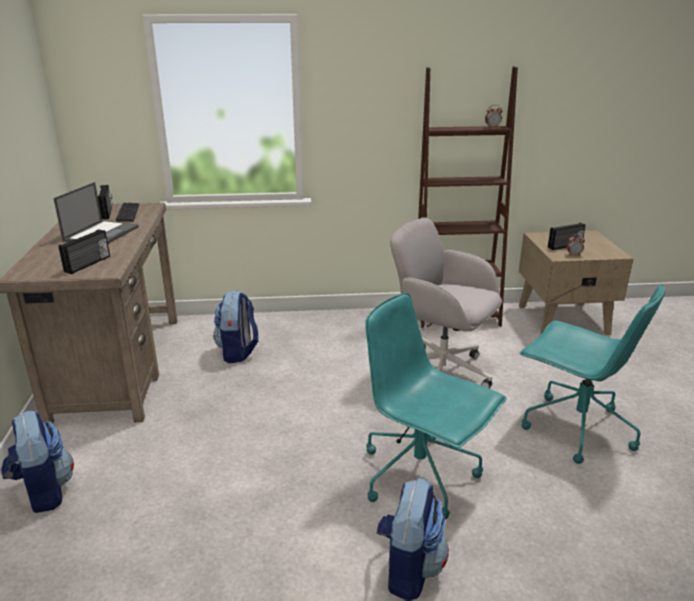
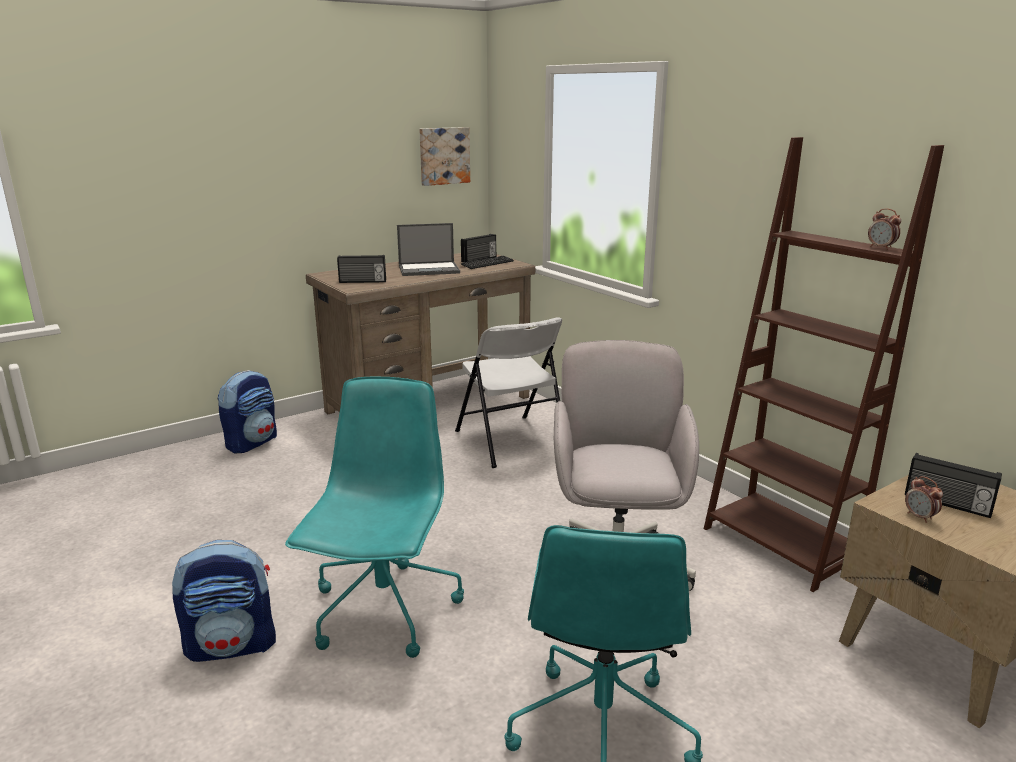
camera: 60 degrees right, 5 degrees down
backpack [213,290,258,363] -> white chair [455,317,562,468]
none -> picture [419,127,470,186]

